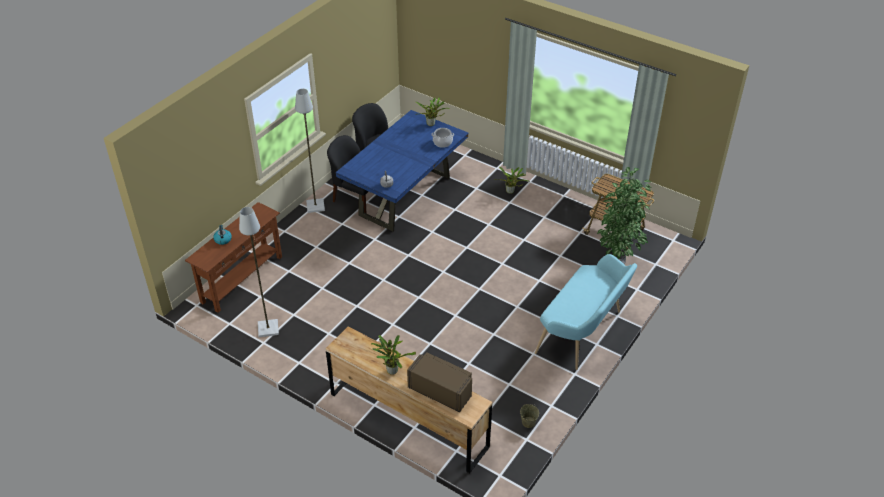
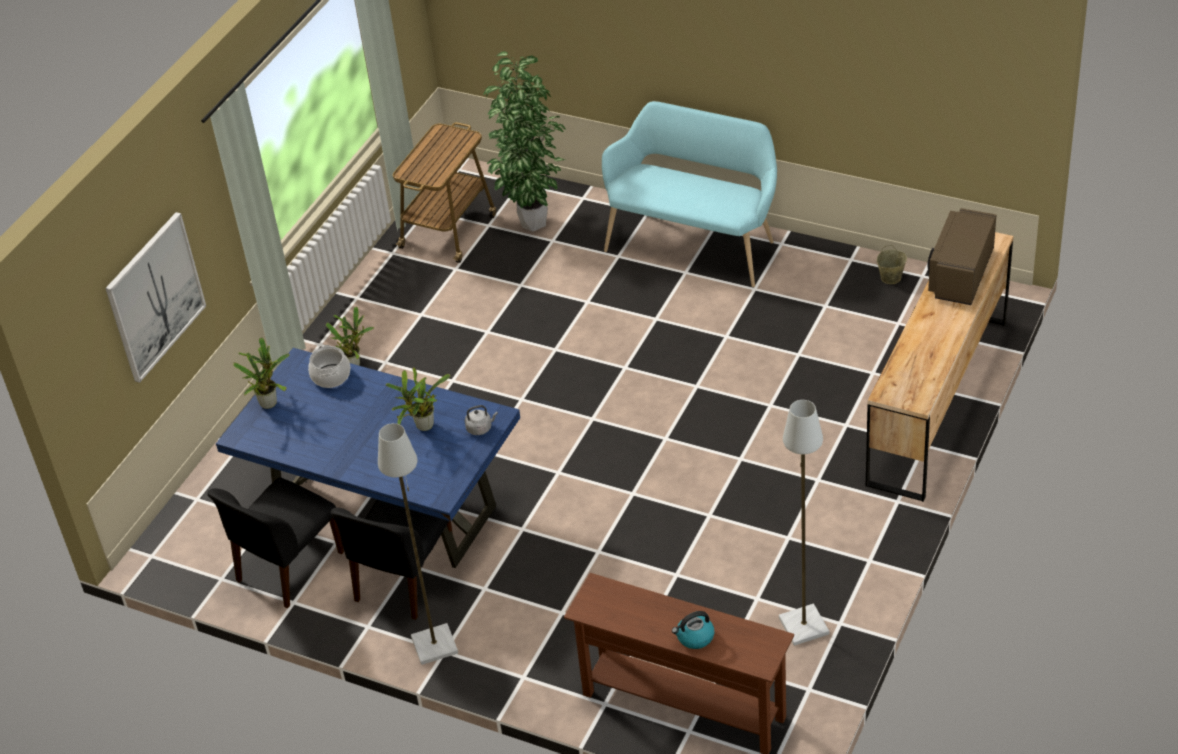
camera: 95 degrees left, 0 degrees up
potted plant [371,335,416,375] -> potted plant moved to [386,367,450,431]
none -> picture [105,212,206,383]

